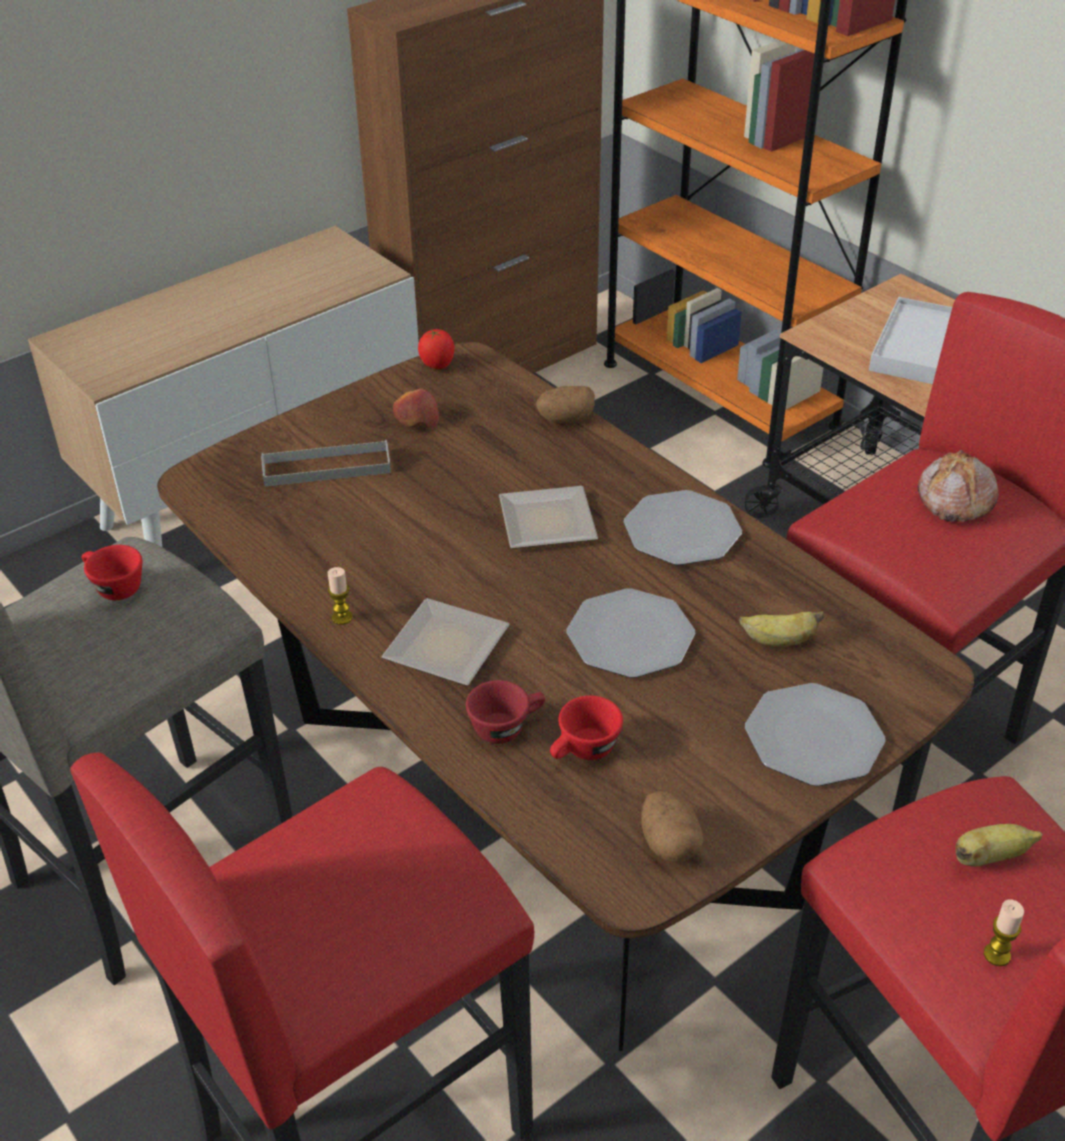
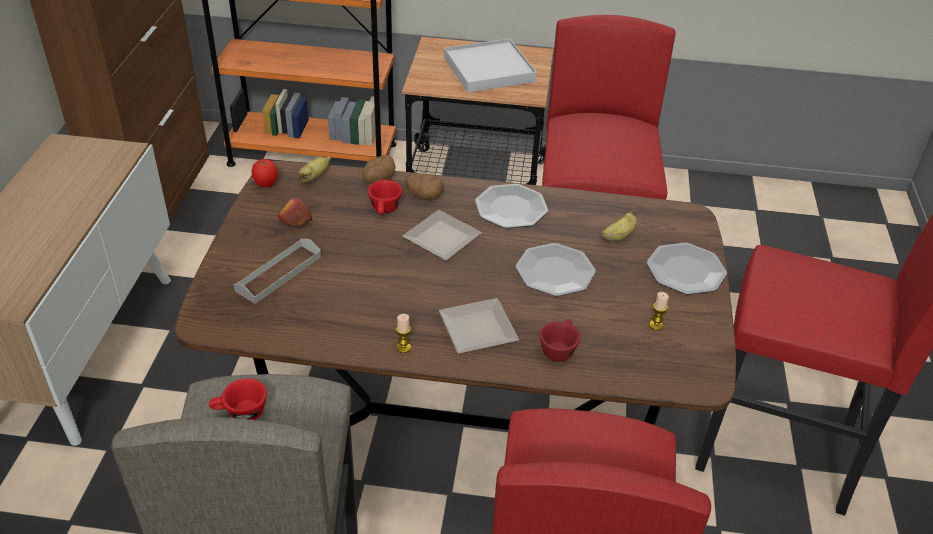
camera: 45 degrees left, 0 degrees up
red cup [550,695,623,760] -> red cup moved to [368,180,402,215]
potato [641,791,704,863] -> potato moved to [405,173,444,200]
bread [918,450,998,522] -> none
banana [955,824,1043,867] -> banana moved to [299,156,331,183]
candle [984,899,1024,966] -> candle moved to [649,292,669,330]

